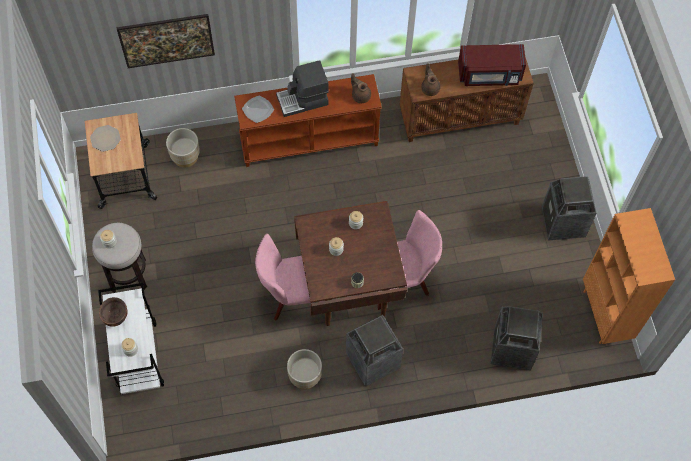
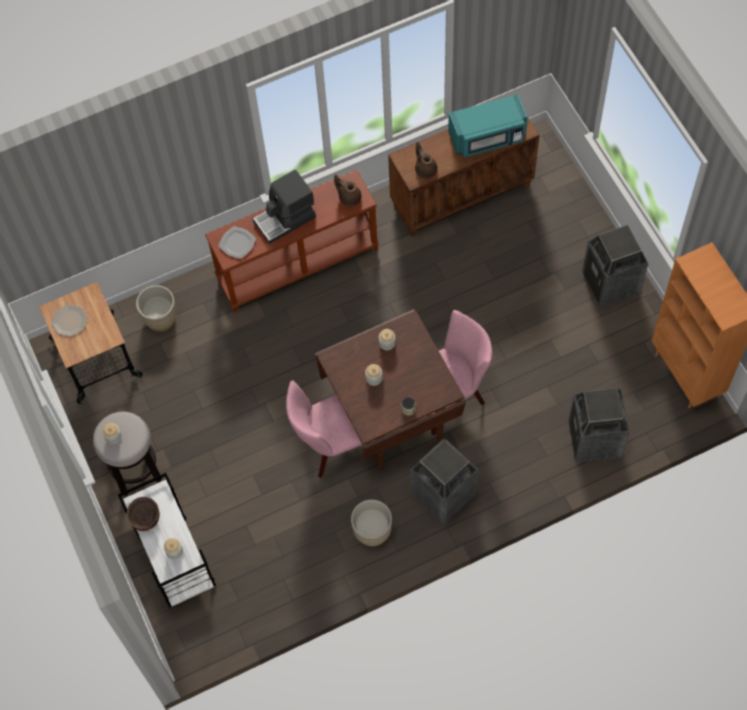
camera: 10 degrees left, 0 degrees up
picture [116,14,215,68] -> none
red microwave [458,44,526,86] -> turquoise microwave [448,94,528,157]

